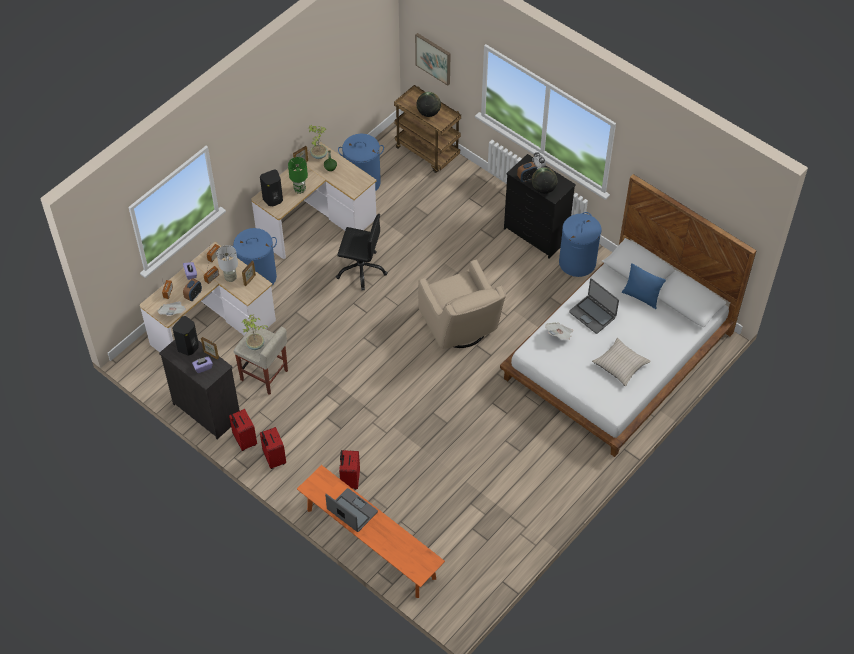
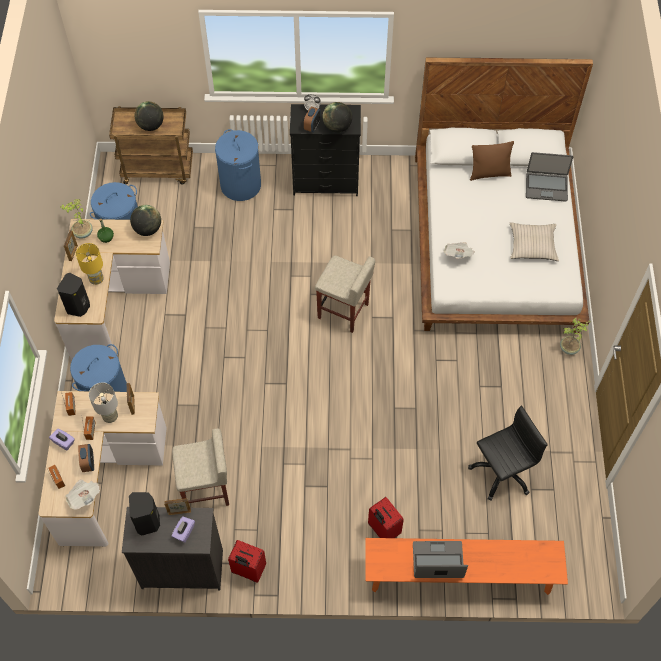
camera: 40 degrees left, 5 degrees up
potted plant [242,314,269,350] -> potted plant moved to [560,318,591,355]
red suitcase [260,427,286,469] -> none
green table lamp [288,157,308,194] -> yellow table lamp [76,243,104,285]
black office chair [336,214,388,291] -> black office chair moved to [468,406,548,501]
picture [415,33,451,85] -> none
beige armchair [418,259,506,349] -> beige stool [315,255,375,333]
blue laundry basket [559,212,602,277] -> blue laundry basket moved to [215,129,261,201]
laptop [569,278,619,334] -> laptop moved to [526,152,573,202]
blue pillow [622,263,666,309] -> brown pillow [470,141,514,181]
none -> globe [130,205,161,236]

